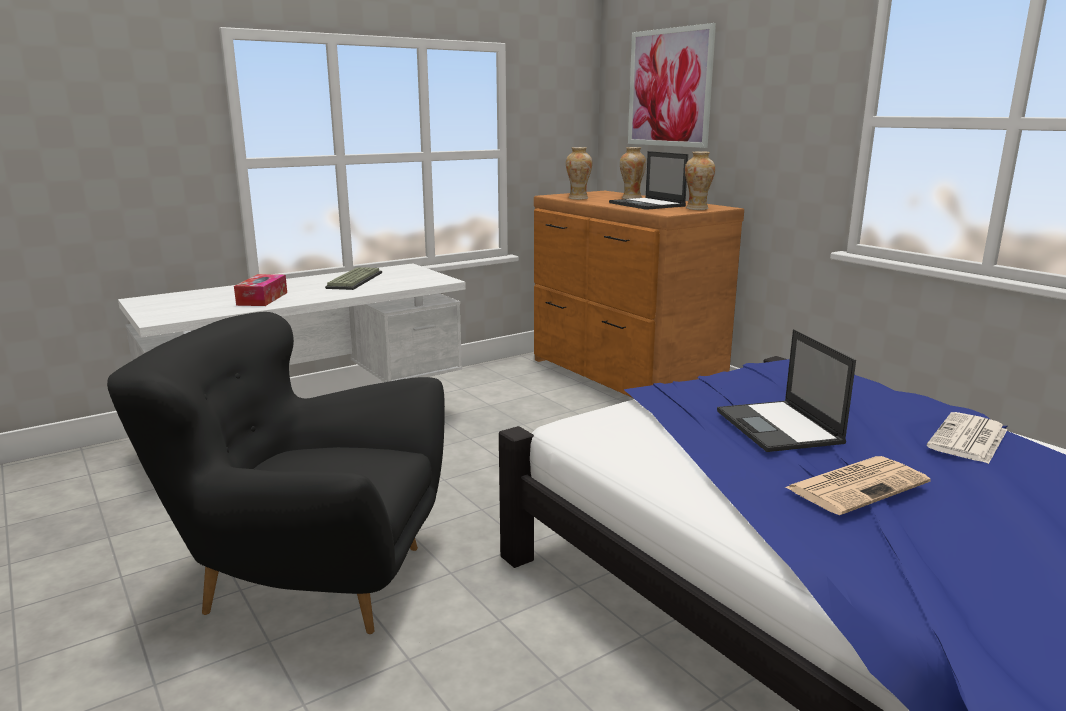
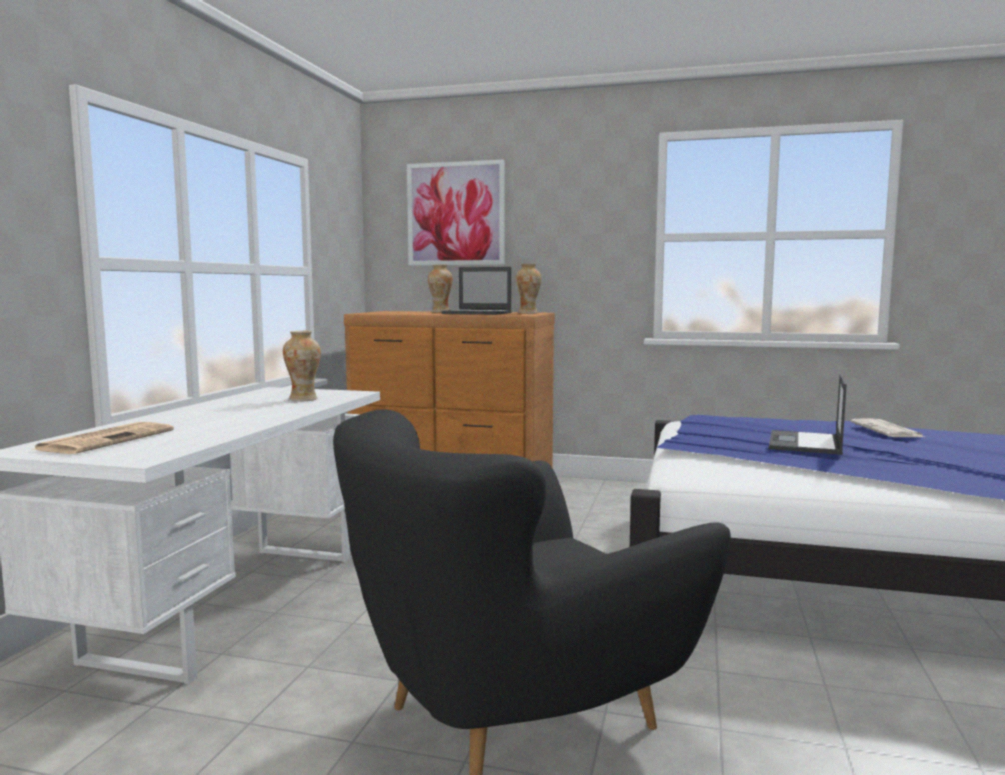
camera: 40 degrees left, 10 degrees down
tissue box [234,274,287,306] -> none
keyboard [325,267,382,290] -> none
vase [566,147,592,200] -> vase moved to [283,331,321,401]
laptop [717,329,856,452] -> laptop turned 75 degrees clockwise [769,374,847,455]
newspaper [784,456,930,515] -> newspaper moved to [32,422,174,454]

